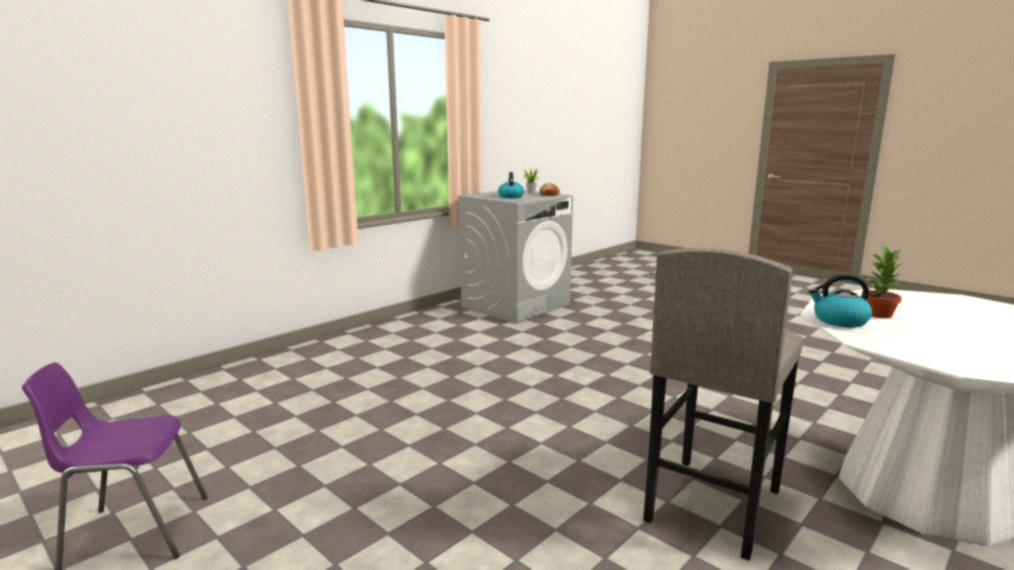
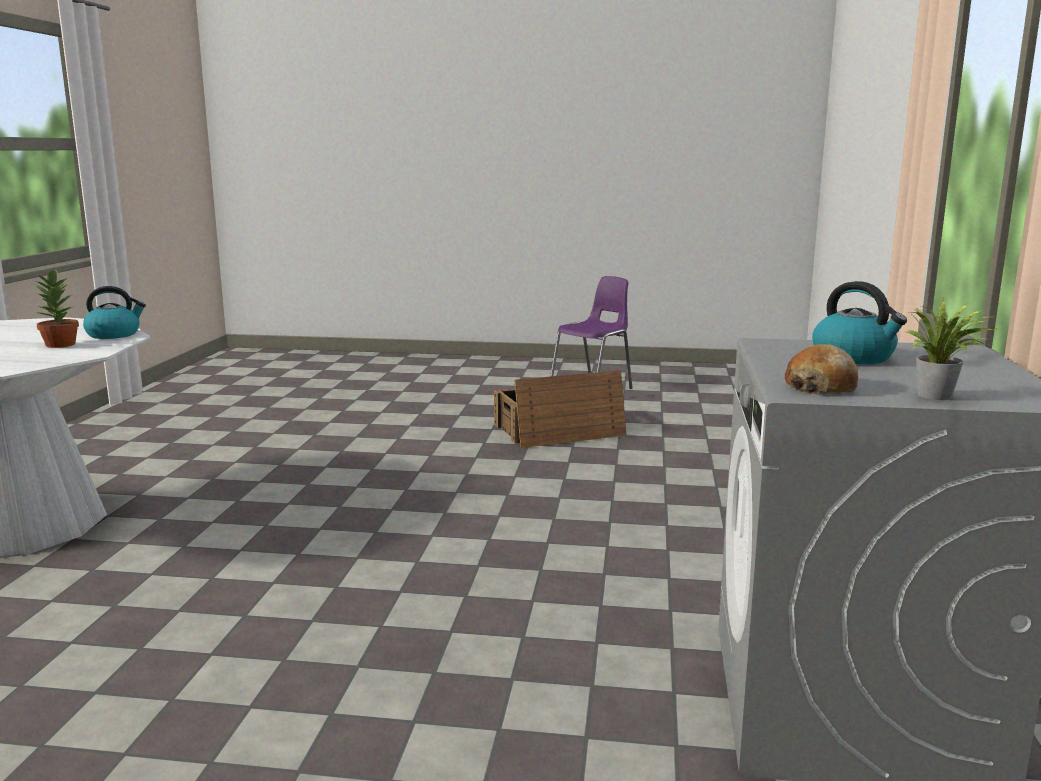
camera: 145 degrees right, 0 degrees up
grey stool [643,248,803,561] -> none
none -> crate [494,370,627,448]

